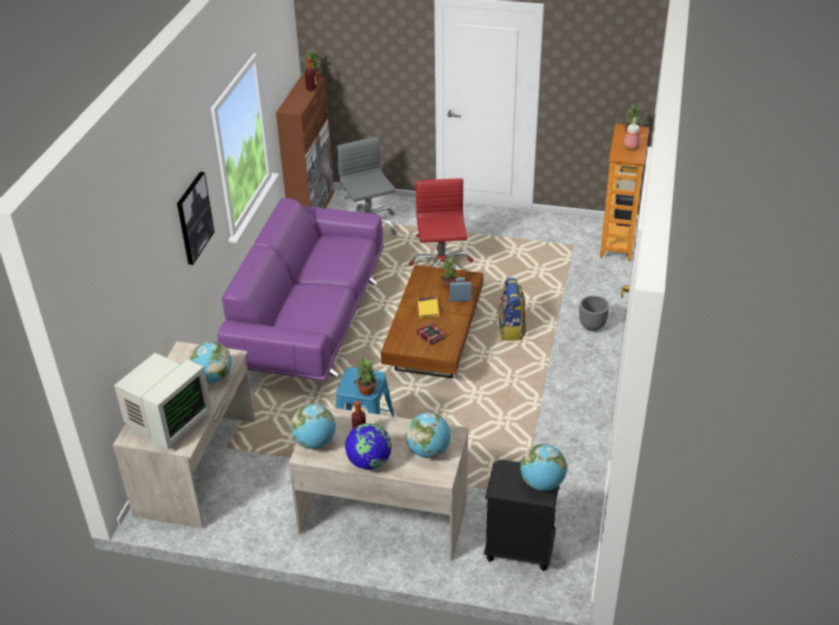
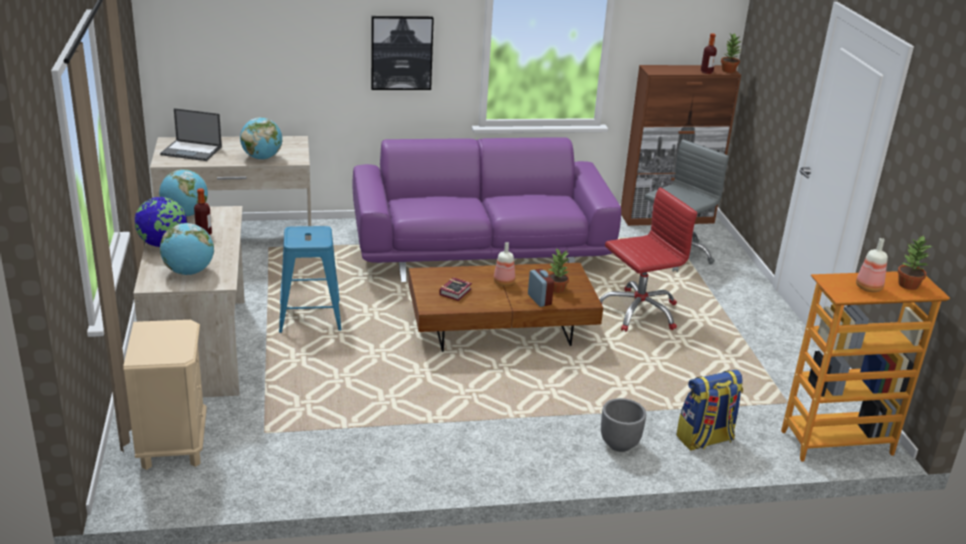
camera: 65 degrees right, 10 degrees down
monitor [114,353,212,449] -> laptop [160,108,222,161]
potted plant [356,357,376,396] -> none
yellow book [417,296,439,318] -> bottle [494,242,515,286]
black nightstand [484,460,559,571] -> beige nightstand [123,320,207,470]
backpack [498,278,526,341] -> backpack moved to [676,370,743,451]
globe [520,444,567,491] -> none

